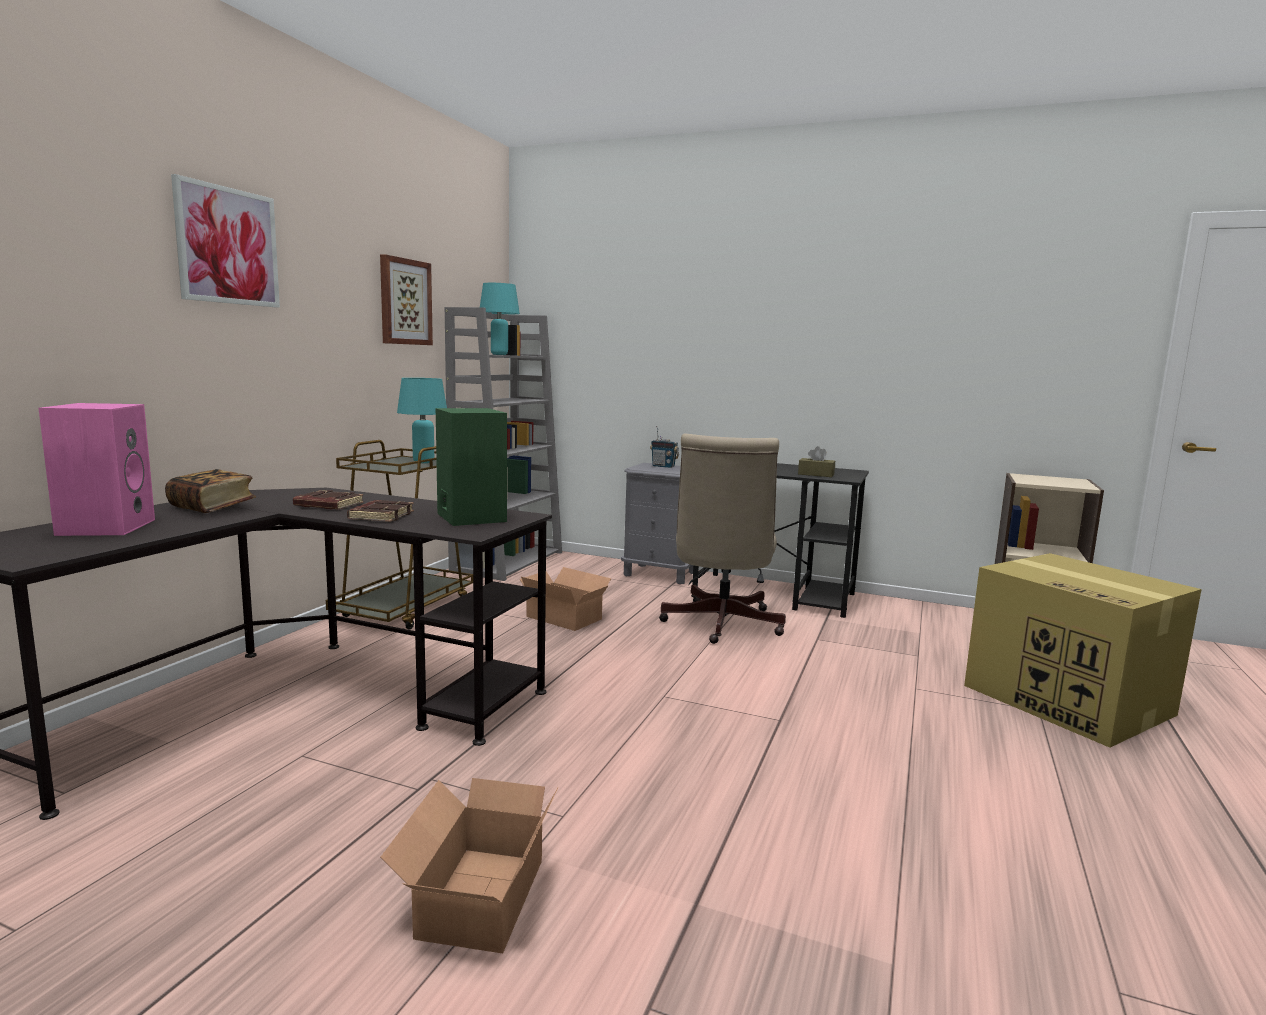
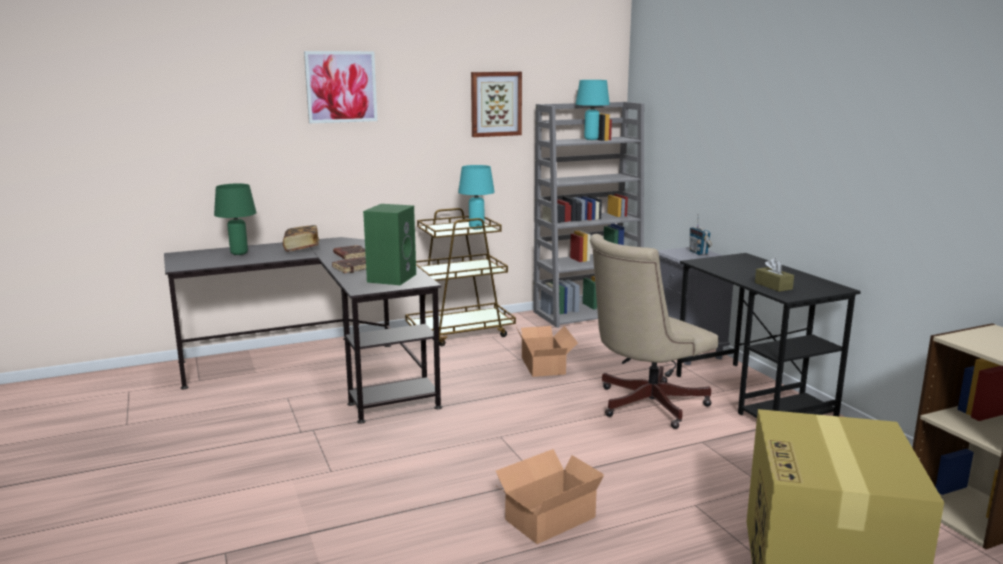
camera: 45 degrees right, 5 degrees up
pink speaker [39,403,155,536] -> green table lamp [214,184,257,255]
cardboard box [380,778,558,953] -> cardboard box moved to [496,449,604,544]

